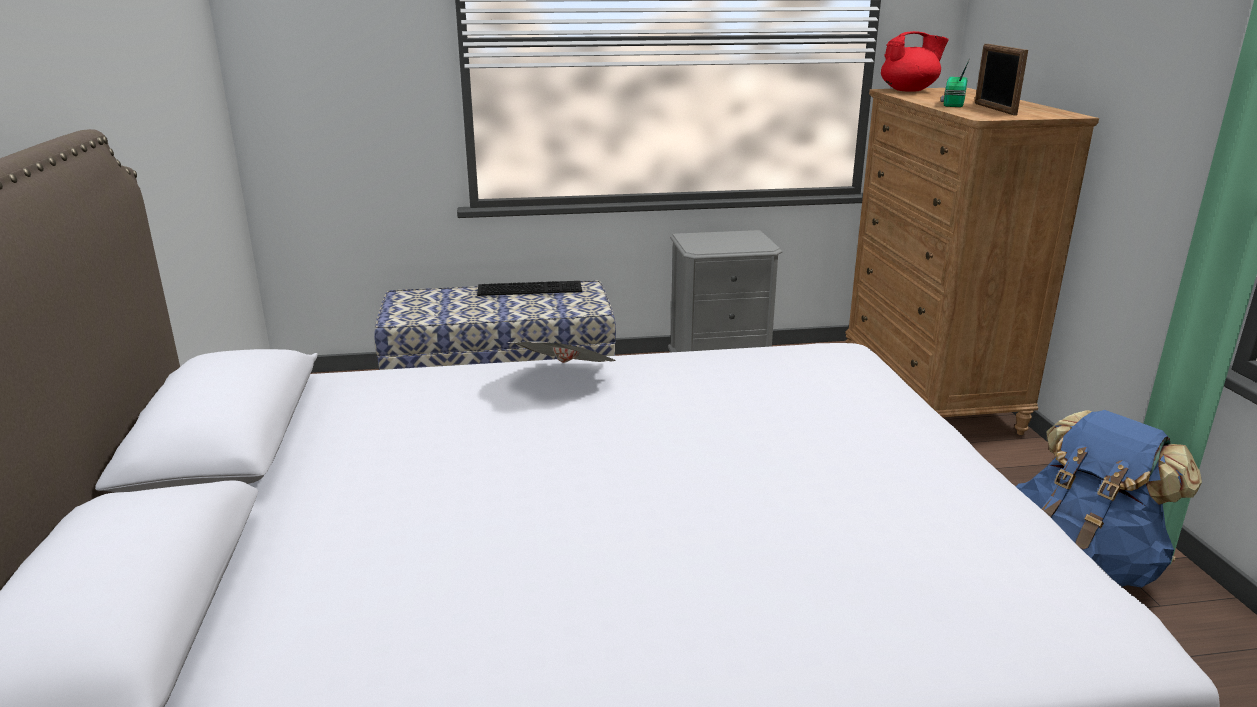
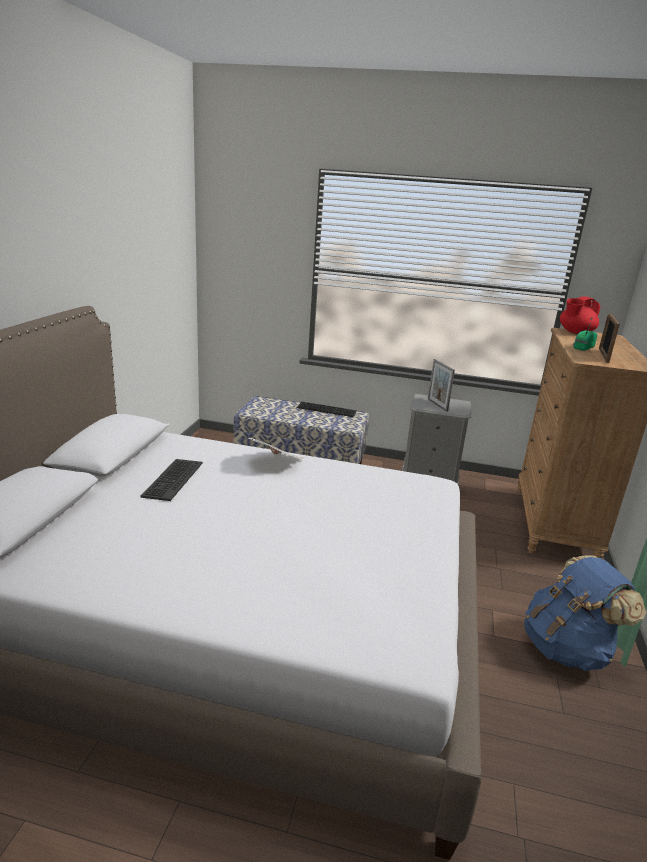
camera: 20 degrees right, 0 degrees up
red teapot [881,31,949,92] -> red teapot turned 135 degrees clockwise [560,296,601,334]
none -> keyboard [140,459,203,501]
none -> picture frame [428,359,455,412]

